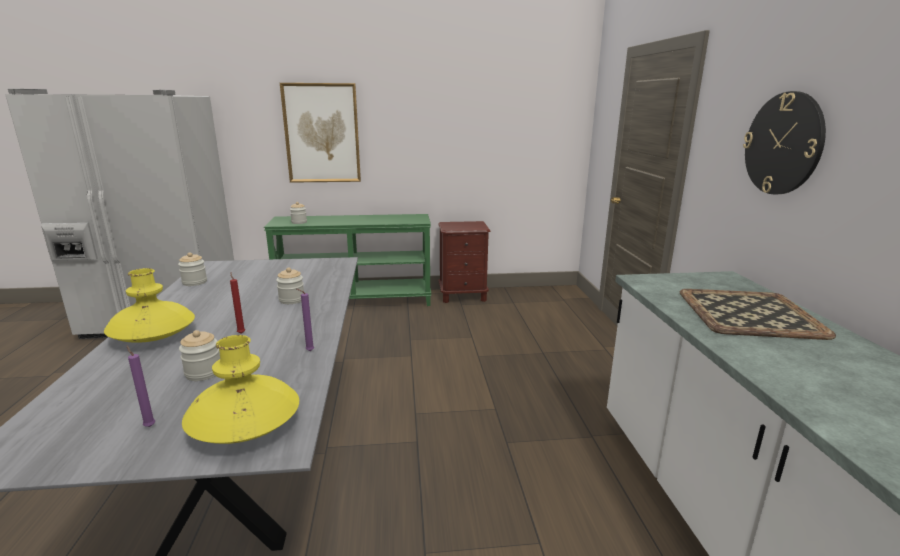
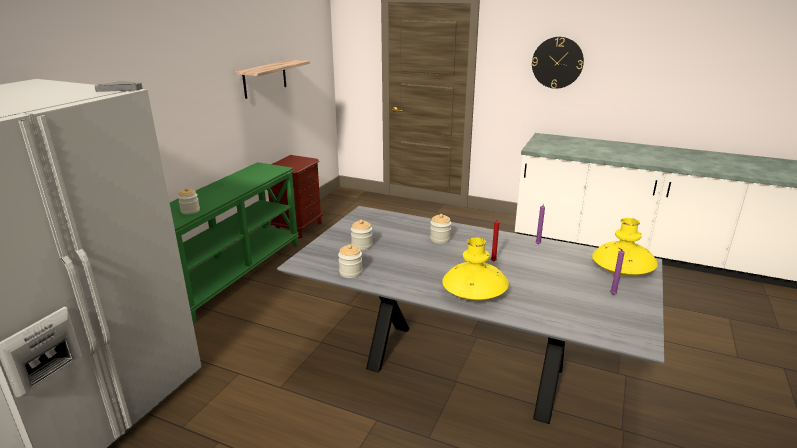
camera: 60 degrees left, 5 degrees up
jar [179,330,220,381] -> jar moved to [351,220,373,250]
picture [280,83,361,183] -> none
tray [680,289,836,340] -> none
none -> shelf [235,60,310,99]

